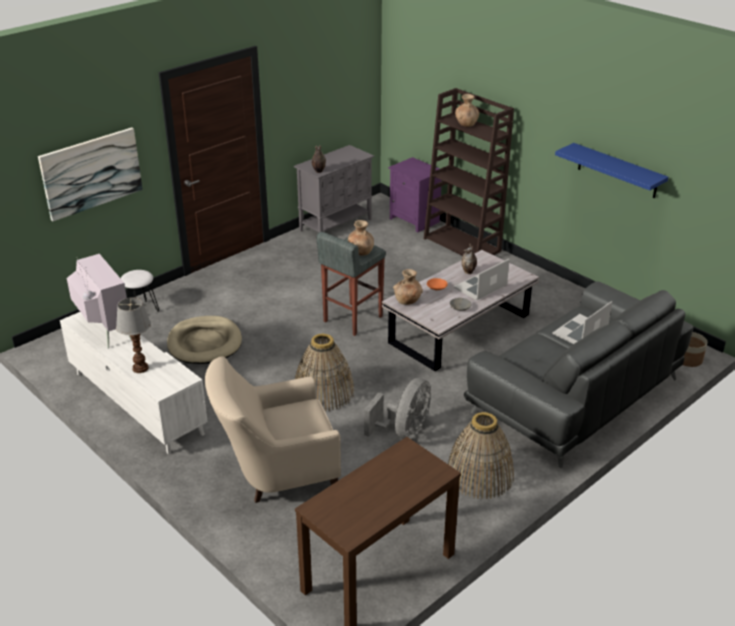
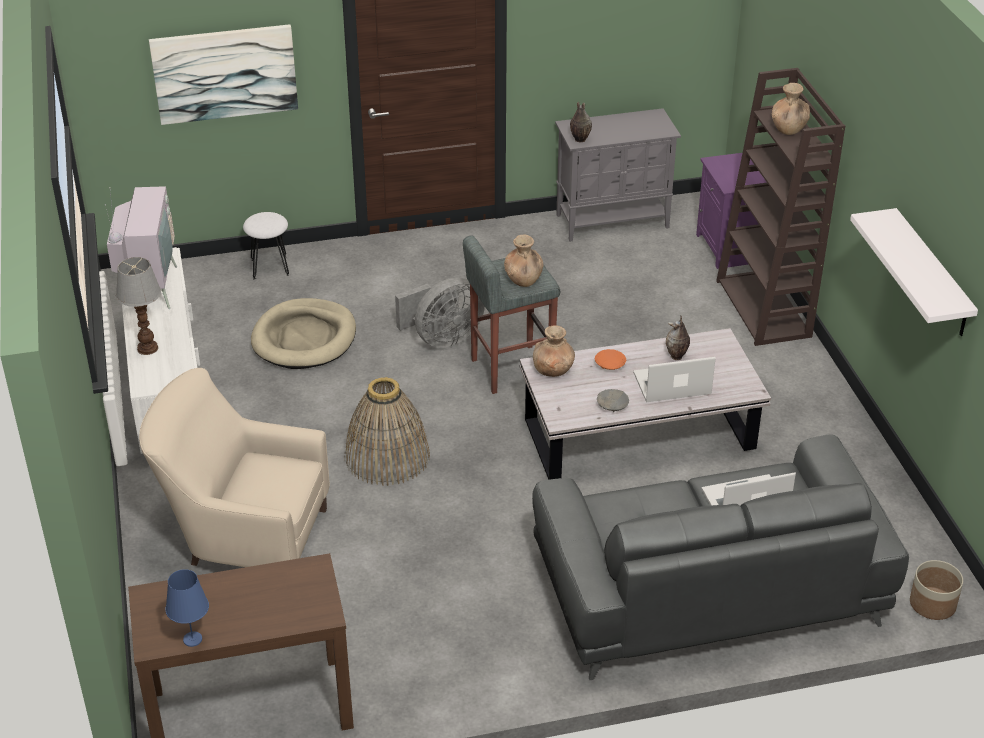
camera: 30 degrees right, 5 degrees up
grey fan [364,378,431,439] -> grey fan moved to [395,277,485,348]
basket [448,412,514,499] -> none
blue shelf [555,143,668,198] -> white shelf [850,208,978,336]
none -> blue table lamp [165,569,209,647]

